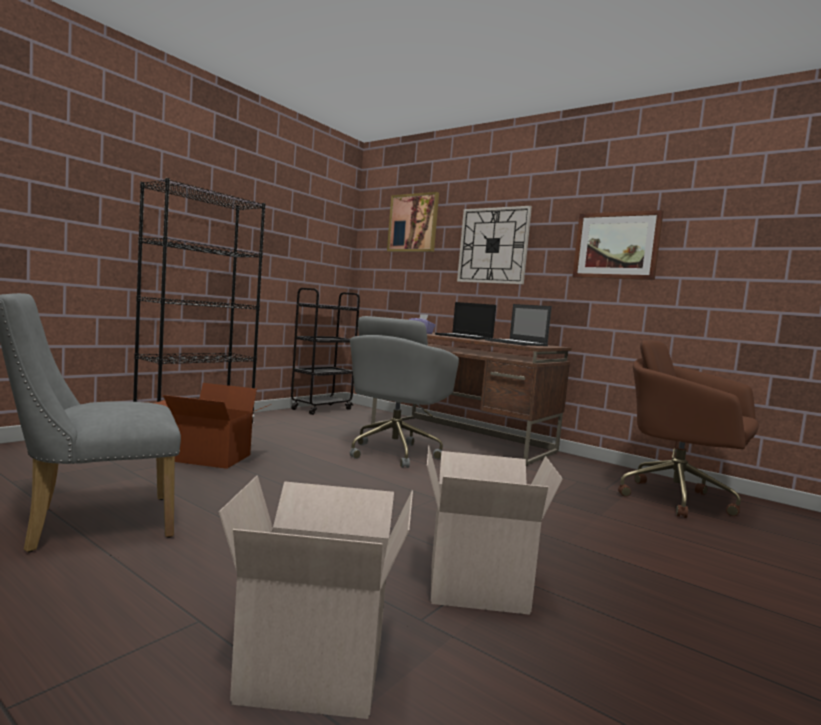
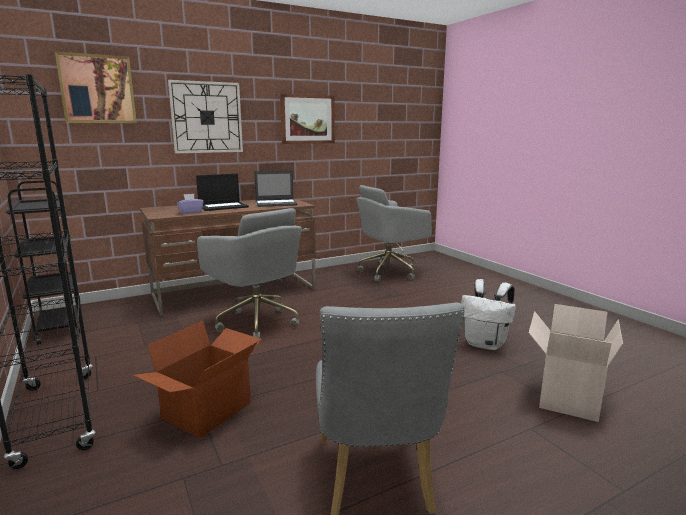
camera: 65 degrees left, 10 degrees up
cardboard box [427,445,563,615] -> white backpack [461,279,516,350]
brown office chair [618,340,759,518] -> grey office chair [356,185,432,281]

